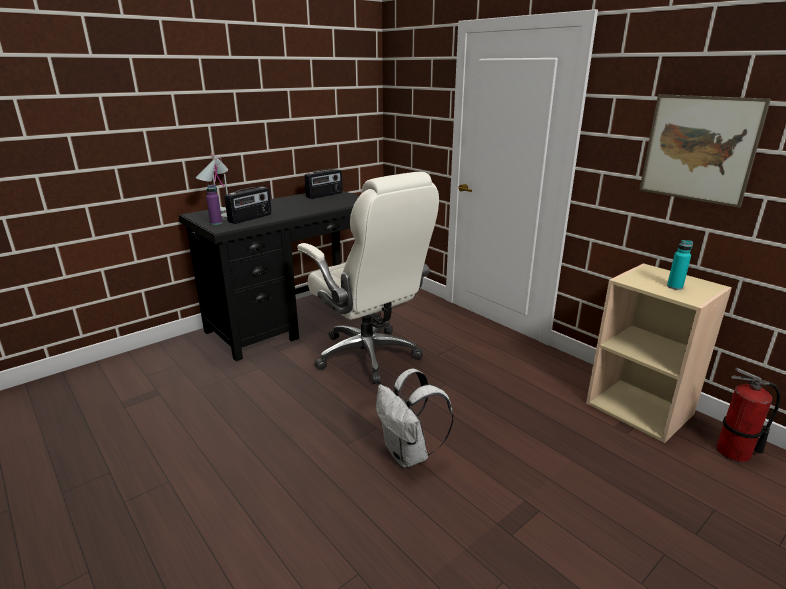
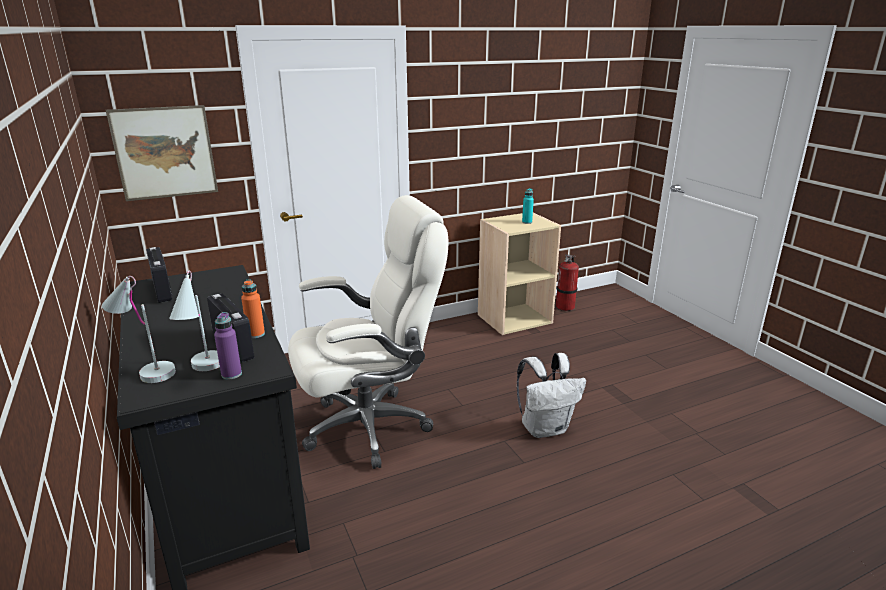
camera: 75 degrees left, 0 degrees up
picture [639,94,771,208] -> picture moved to [106,105,218,201]
none -> orange bottle [241,279,265,338]

